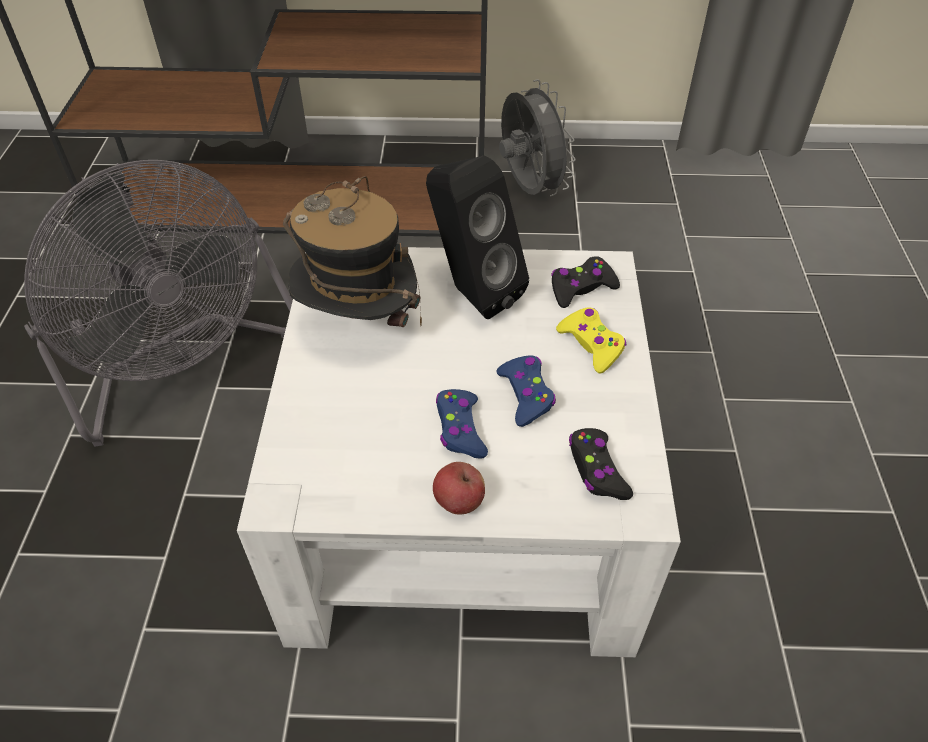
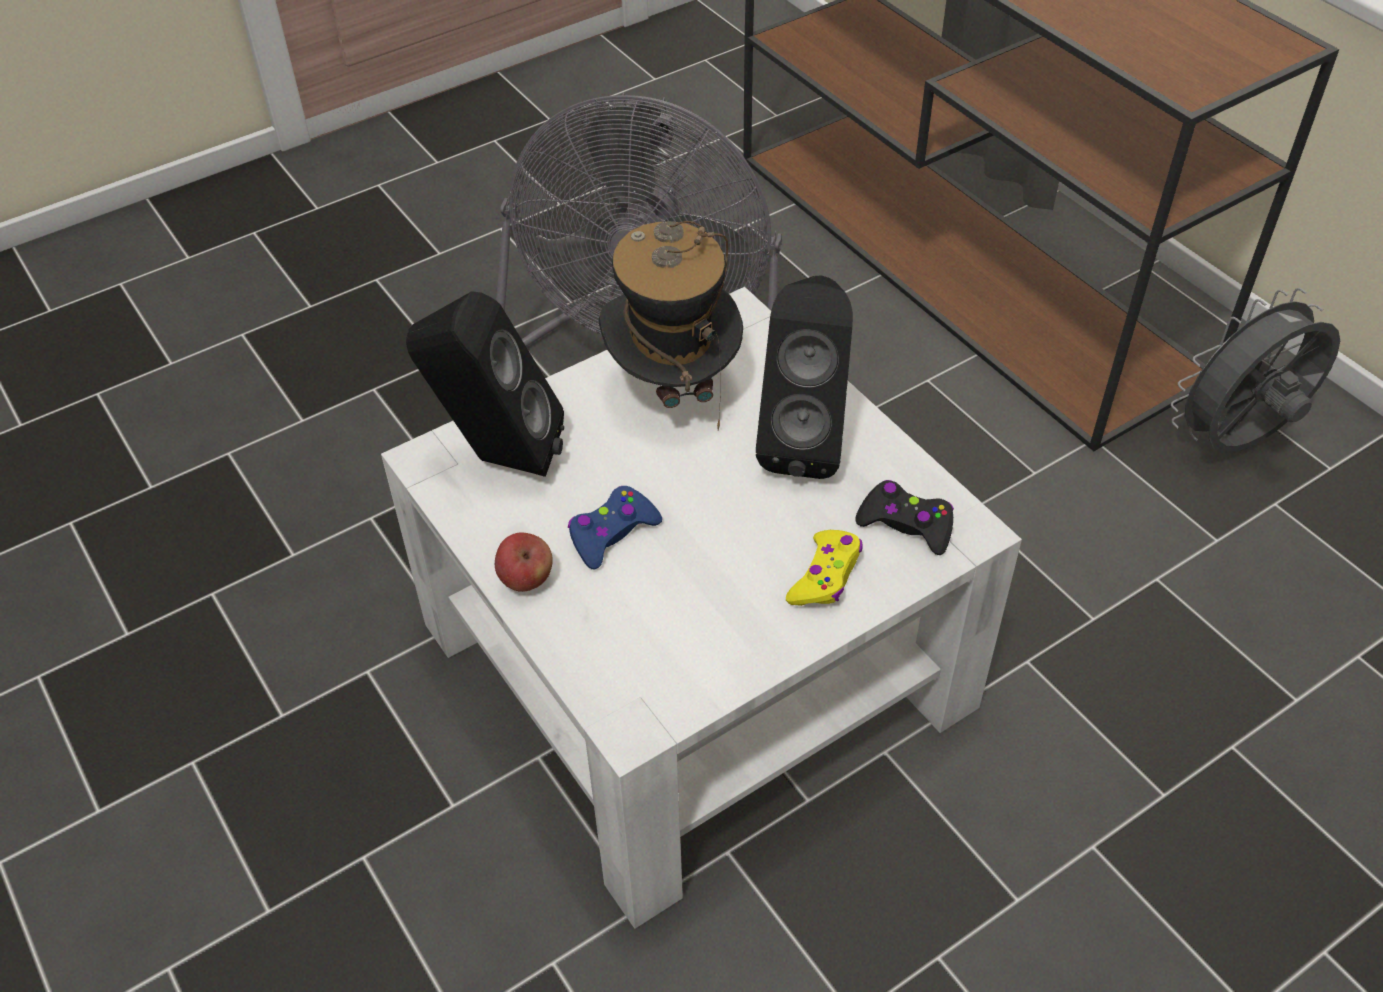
camera: 55 degrees right, 0 degrees up
blue game controller [497,355,556,427] -> none
grey fan [499,80,576,196] -> grey fan turned 150 degrees counterclockwise [1171,288,1340,453]
black game controller [569,428,633,500] -> none
none -> black speaker [406,291,564,477]

